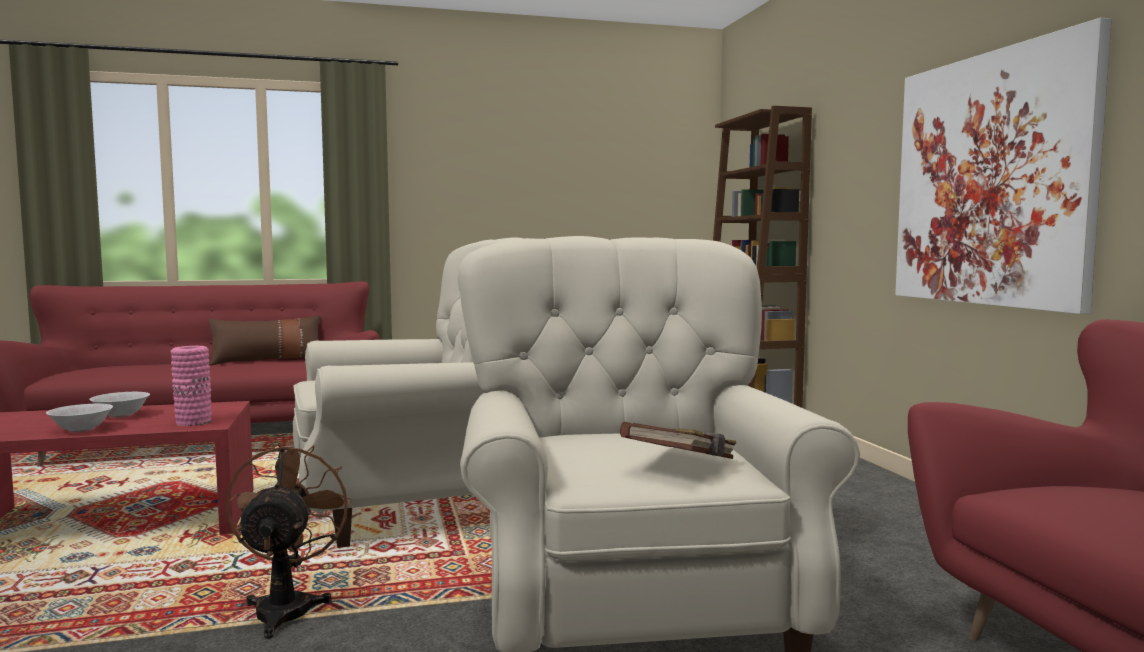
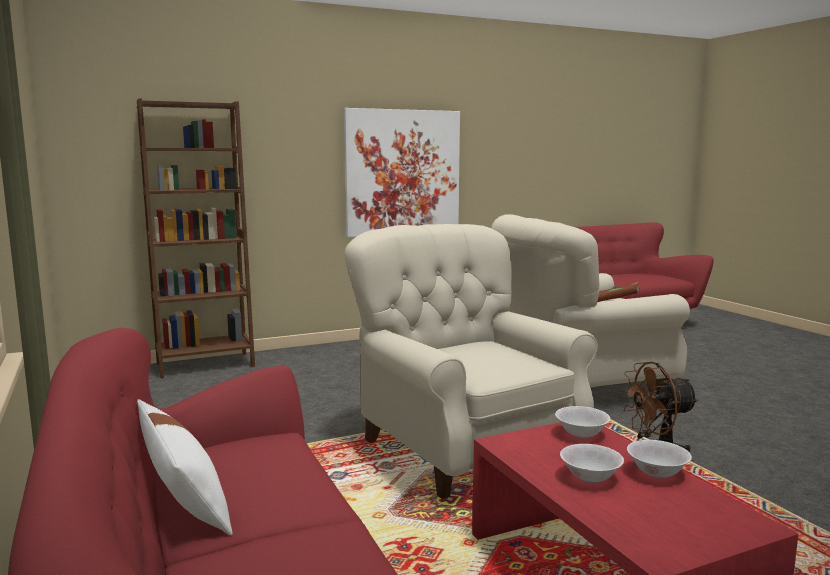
camera: 100 degrees left, 5 degrees up
pink vase [170,346,212,426] -> white bowl [555,406,610,439]
brown pillow [209,315,320,365] -> white pillow [137,399,233,535]

